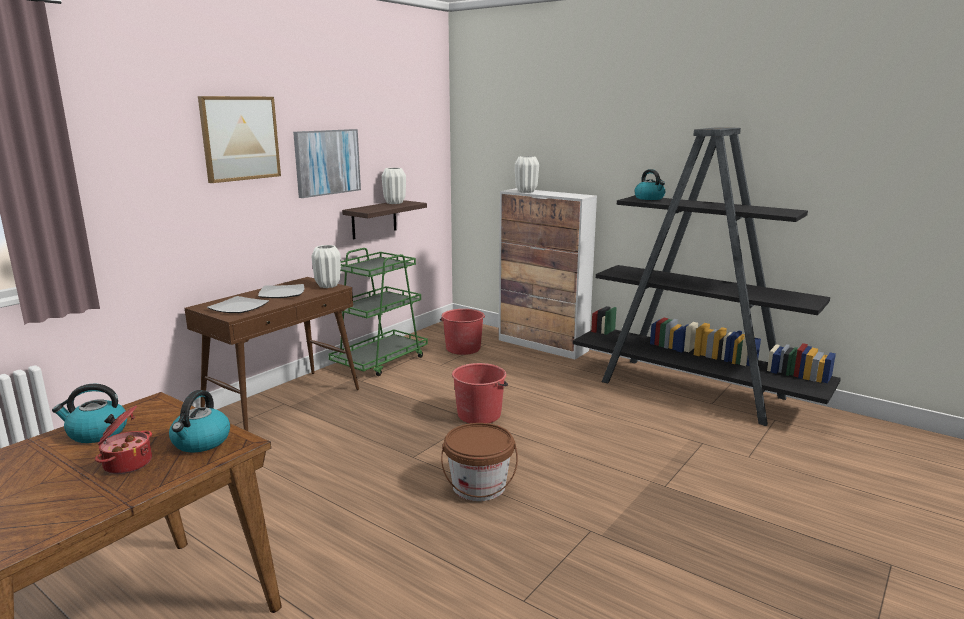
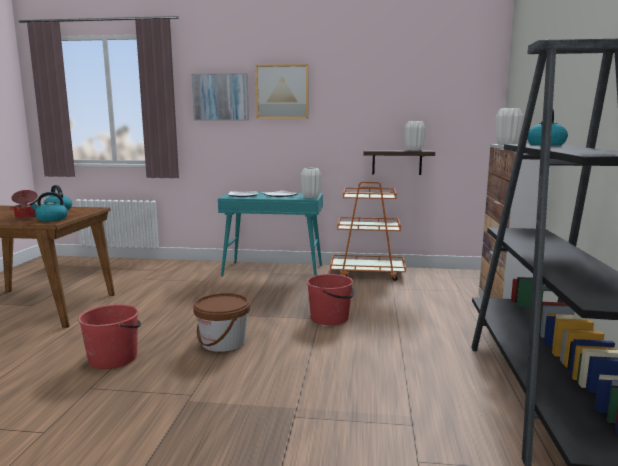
camera: 60 degrees right, 5 degrees down
brown console table [184,277,359,431] -> turquoise console table [218,192,323,276]
picture [293,129,361,198] -> picture moved to [191,73,249,121]
green cart [328,248,428,376] -> orange cart [330,182,406,281]
red bucket [440,309,485,355] -> red bucket moved to [78,304,141,369]

